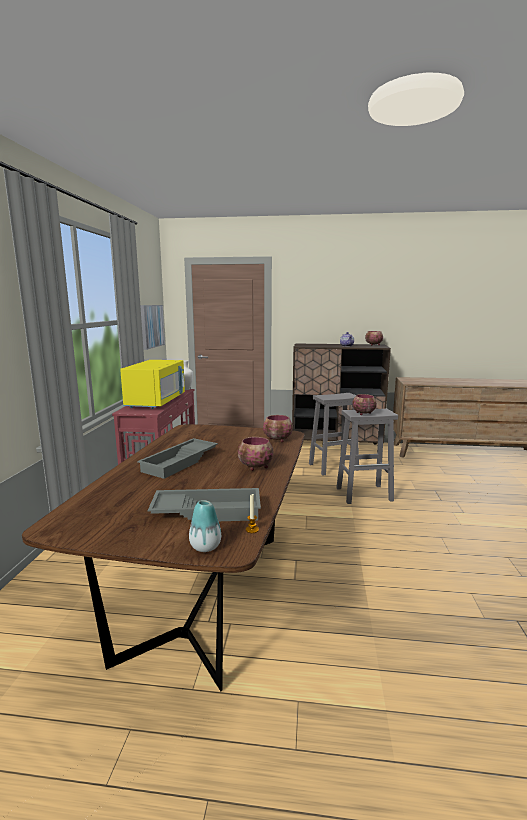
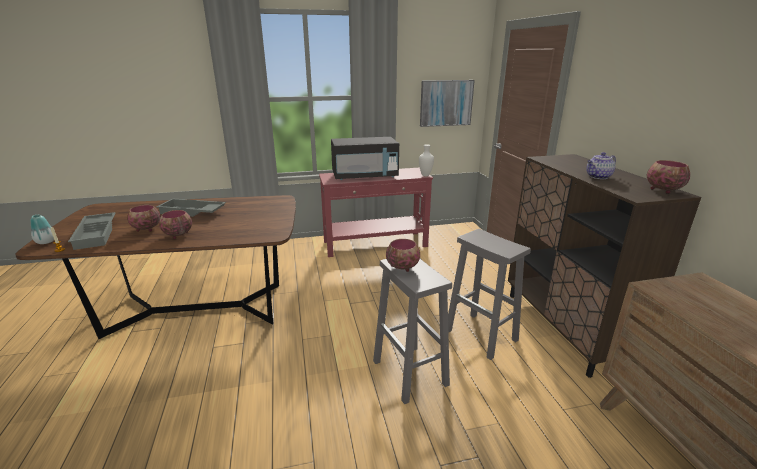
camera: 70 degrees right, 10 degrees up
yellow microwave [120,360,185,409] -> black microwave [331,137,399,180]
bowl [263,415,293,442] -> bowl moved to [127,205,160,232]

